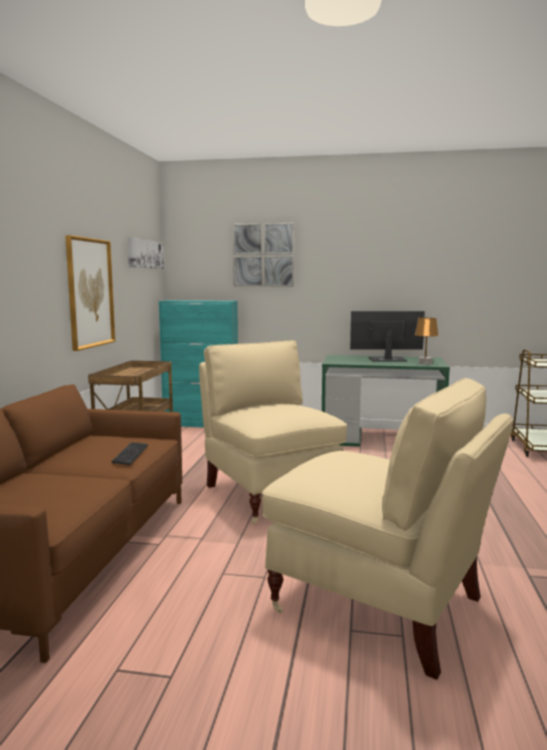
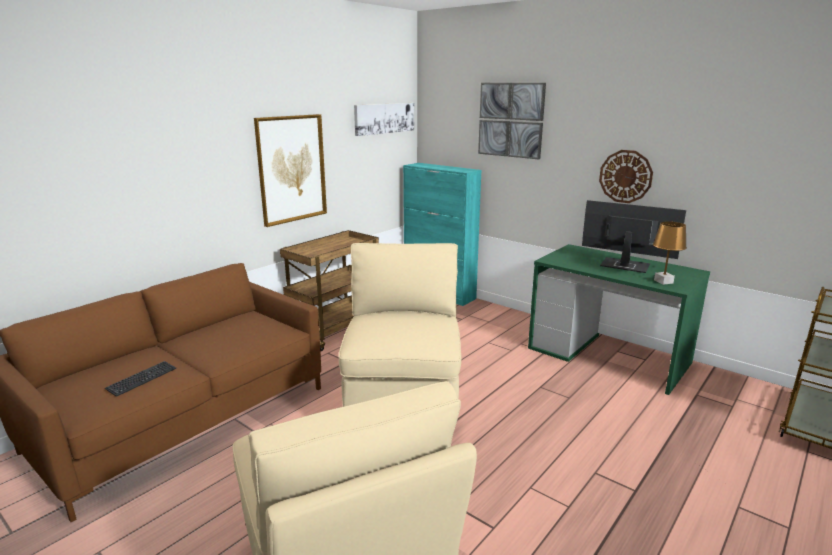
camera: 30 degrees right, 10 degrees up
keyboard [111,442,148,465] -> keyboard moved to [105,361,176,397]
none -> wall clock [599,150,653,203]

